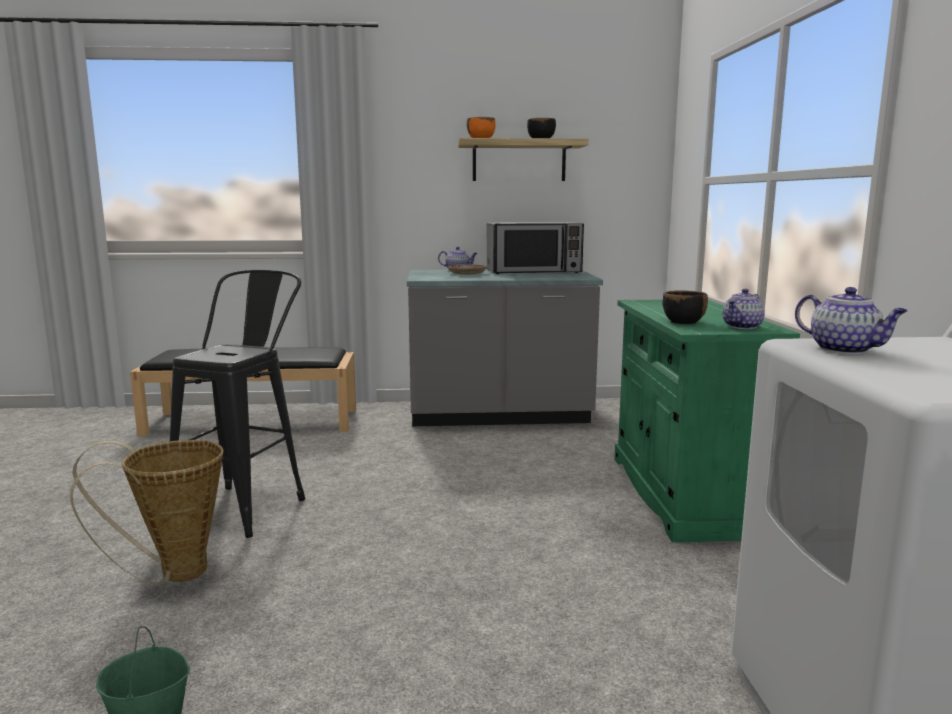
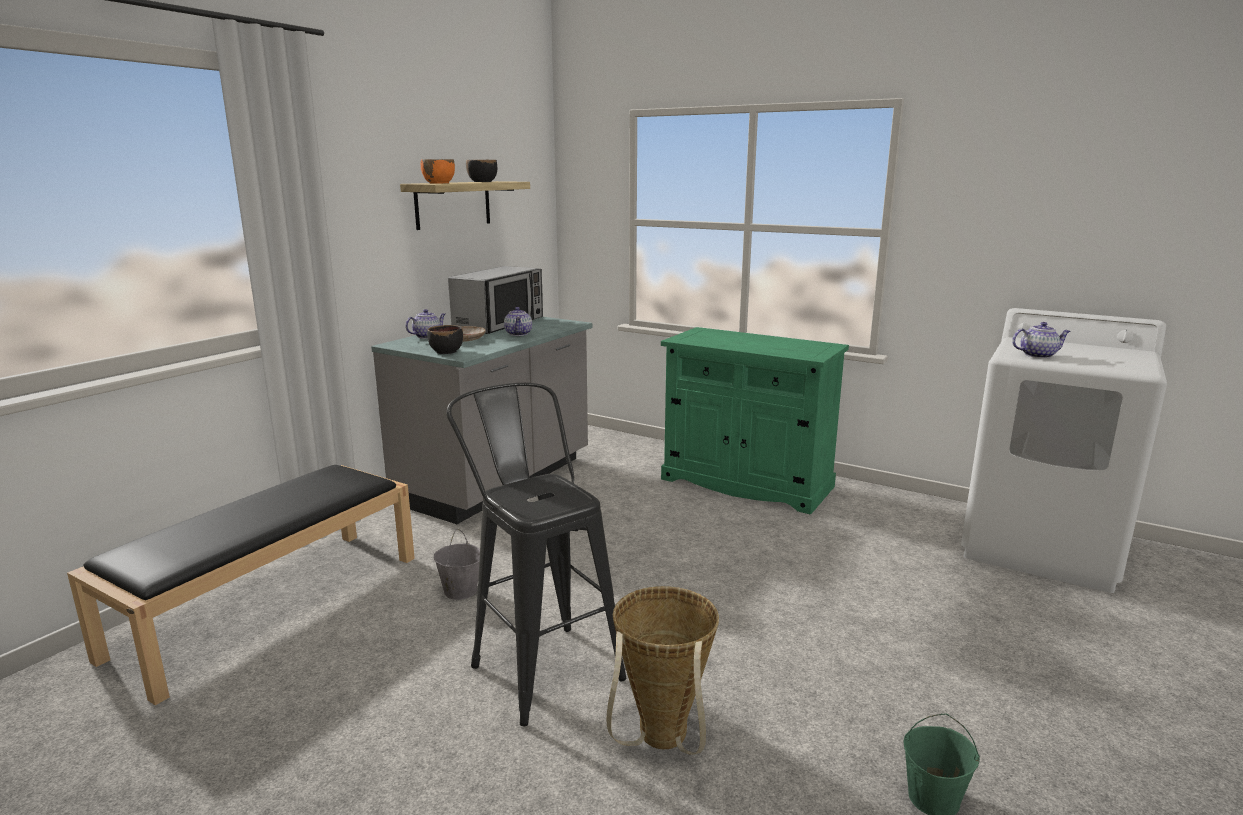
camera: 55 degrees left, 5 degrees up
black bowl [662,290,708,324] -> black bowl moved to [427,325,463,354]
teapot [723,289,765,329] -> teapot moved to [504,307,532,336]
none -> grey bucket [434,529,480,600]

